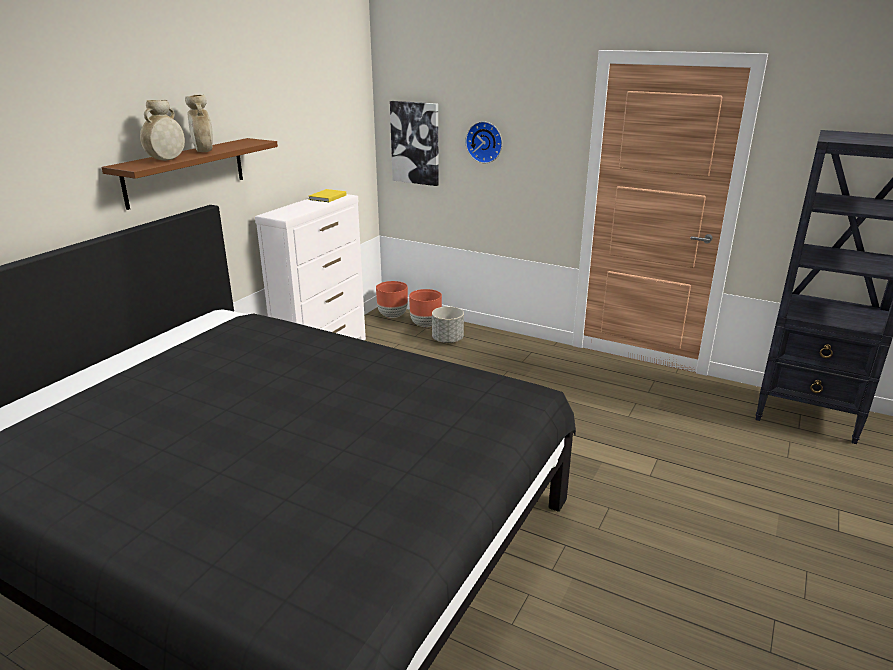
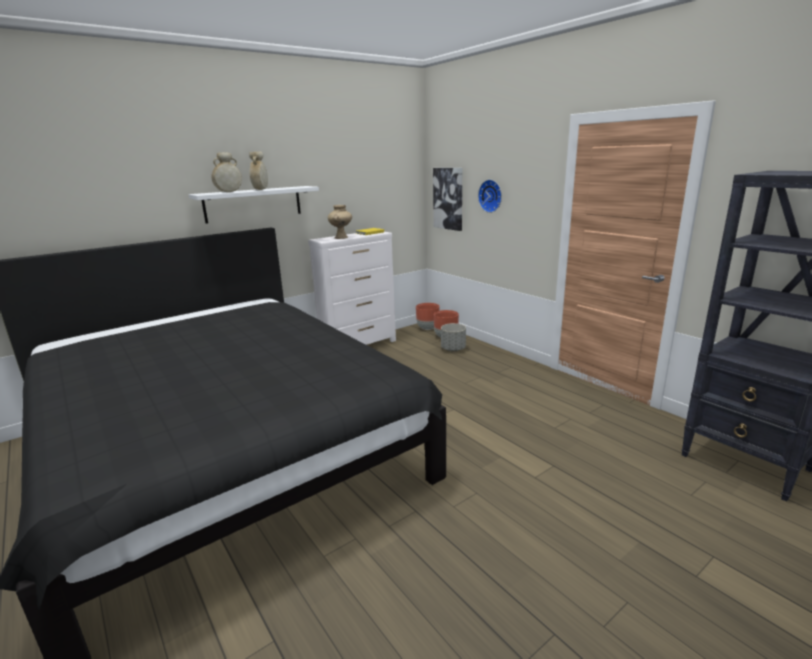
camera: 25 degrees right, 5 degrees down
brown shelf [101,138,278,210] -> white shelf [189,186,319,224]
none -> beige vase [328,205,352,239]

